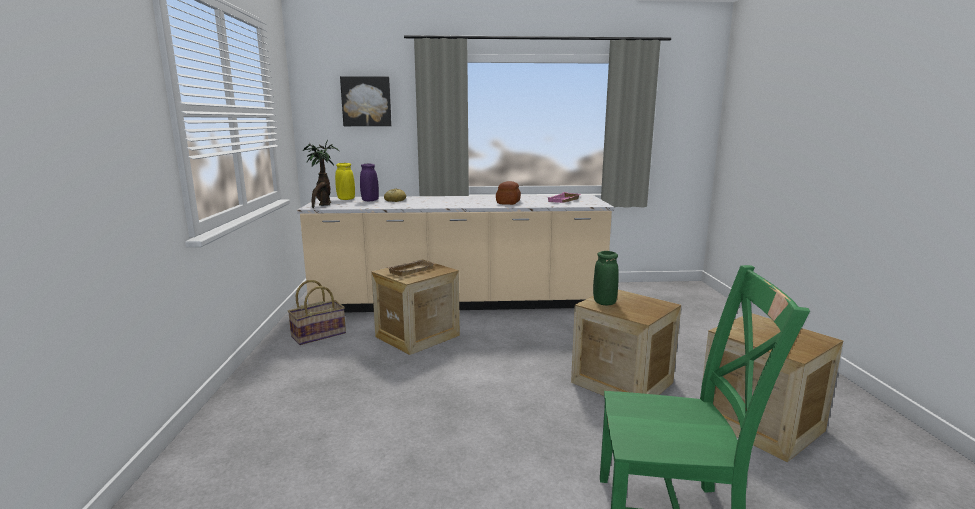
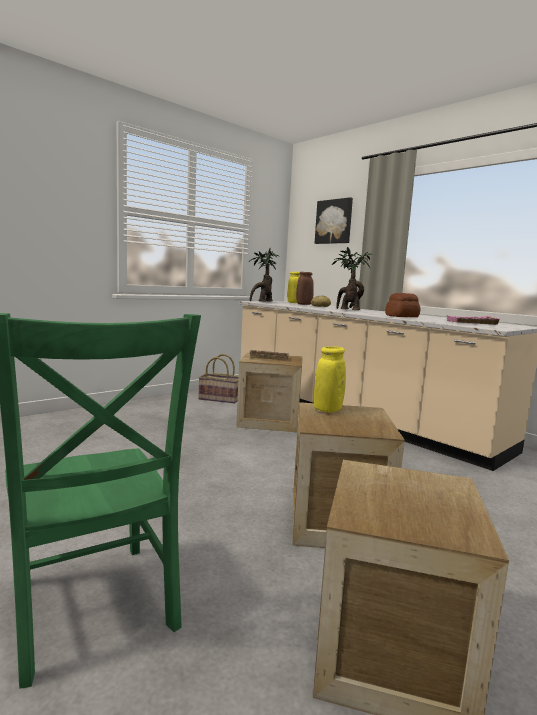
camera: 50 degrees right, 5 degrees down
purple vase [360,164,379,201] -> brown vase [296,272,314,305]
green vase [593,251,619,305] -> yellow vase [314,346,346,412]
none -> potted plant [332,247,371,310]

